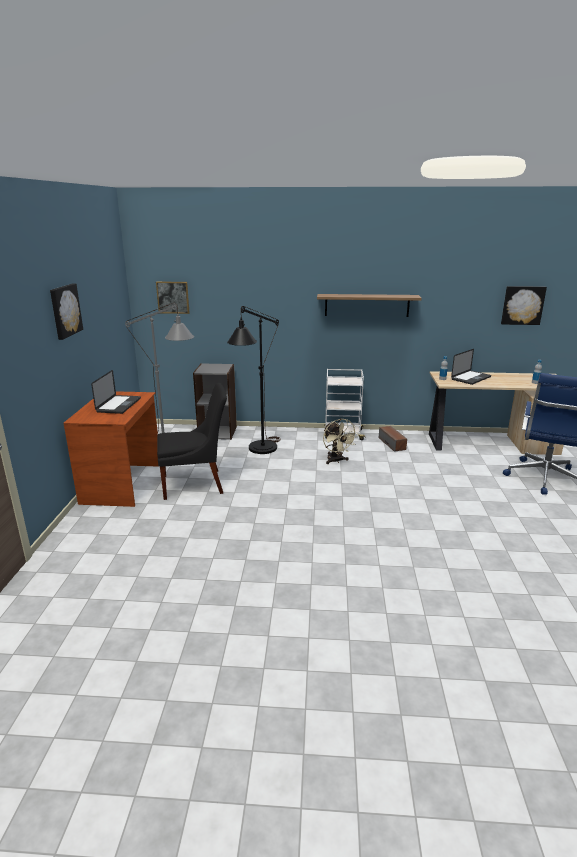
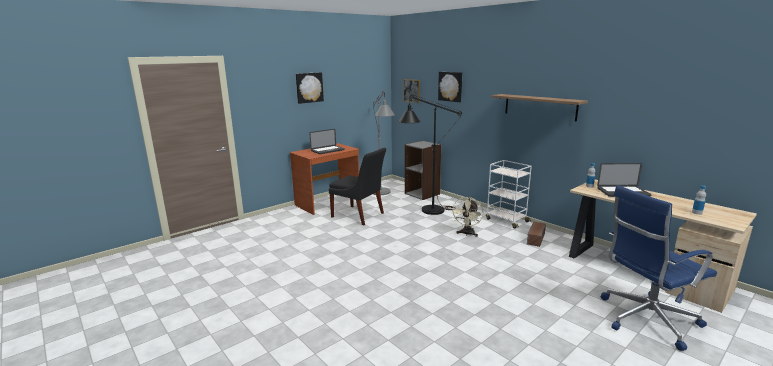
camera: 45 degrees right, 5 degrees down
picture [501,286,547,325] -> picture moved to [438,72,462,102]

